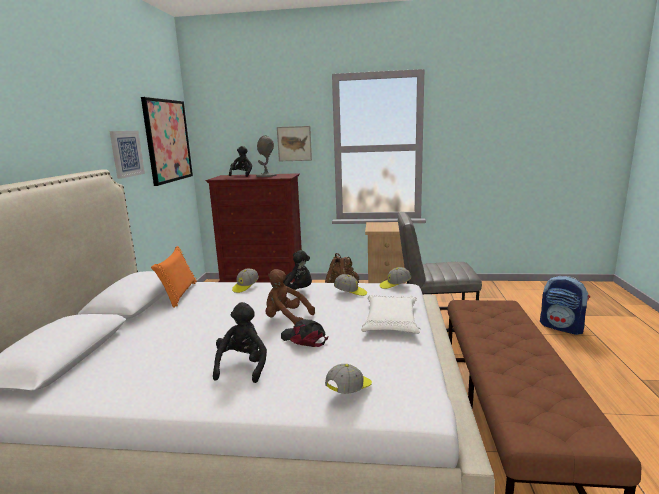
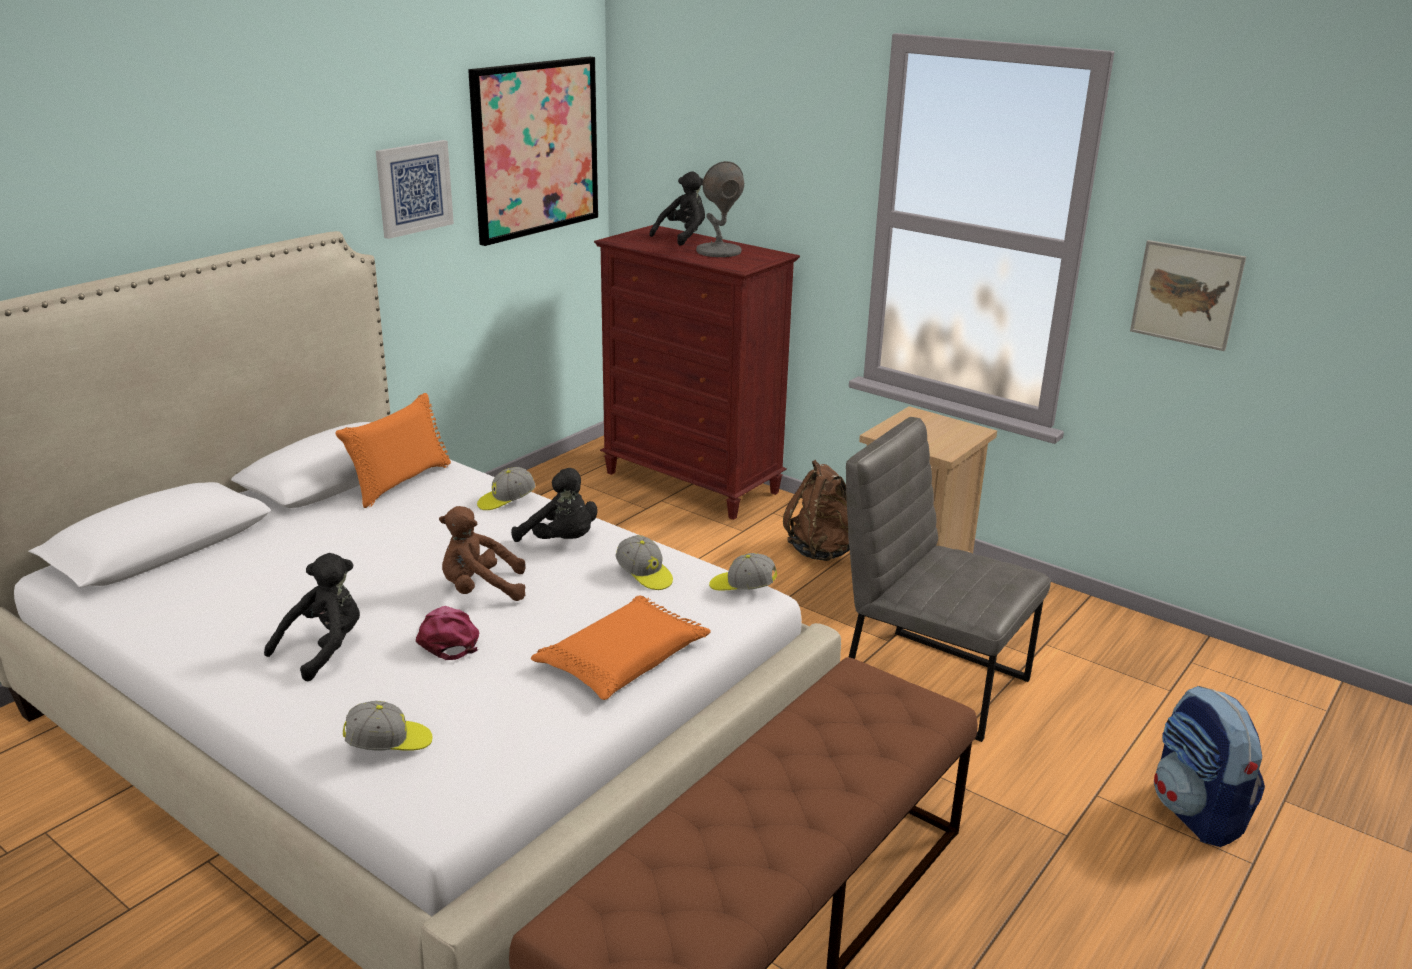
camera: 30 degrees right, 10 degrees up
brown plush toy [265,269,315,325] -> brown plush toy turned 60 degrees counterclockwise [439,506,526,601]
picture [277,126,312,161] -> picture moved to [1130,240,1246,351]
black cap [281,319,328,347] -> pink cap [416,606,479,660]
white pillow [361,295,420,334] -> orange pillow [531,596,711,700]

